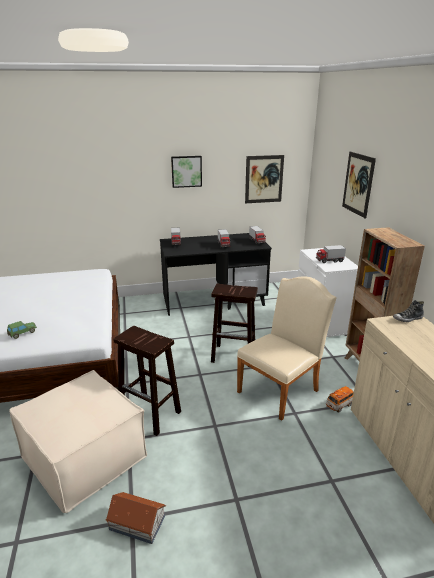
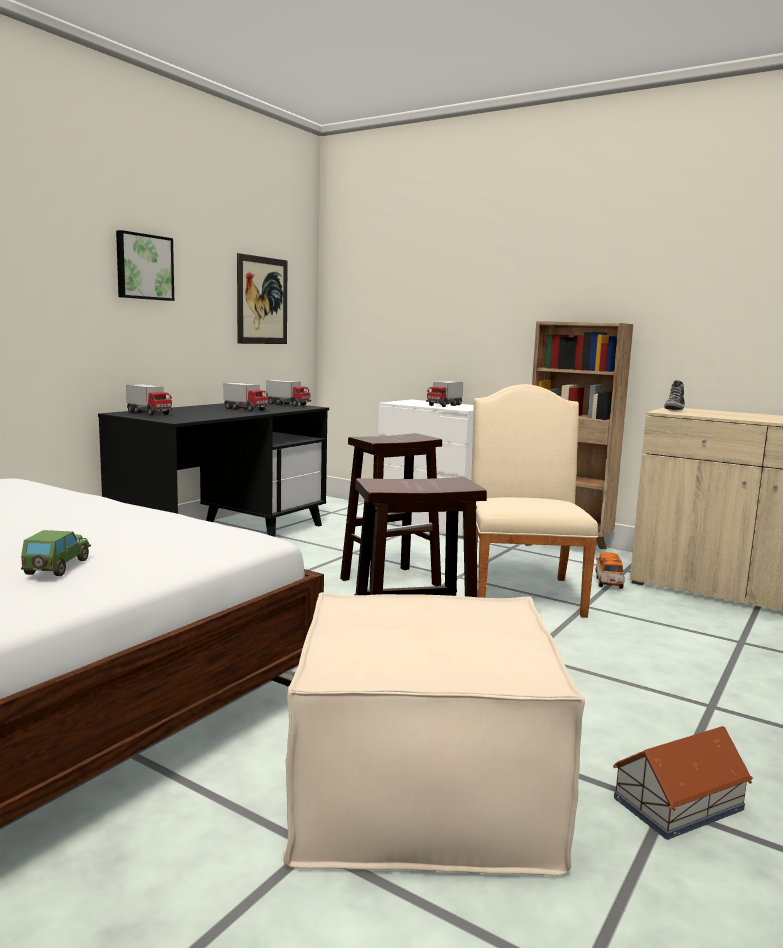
camera: 45 degrees left, 15 degrees down
picture [342,152,376,219] -> none

